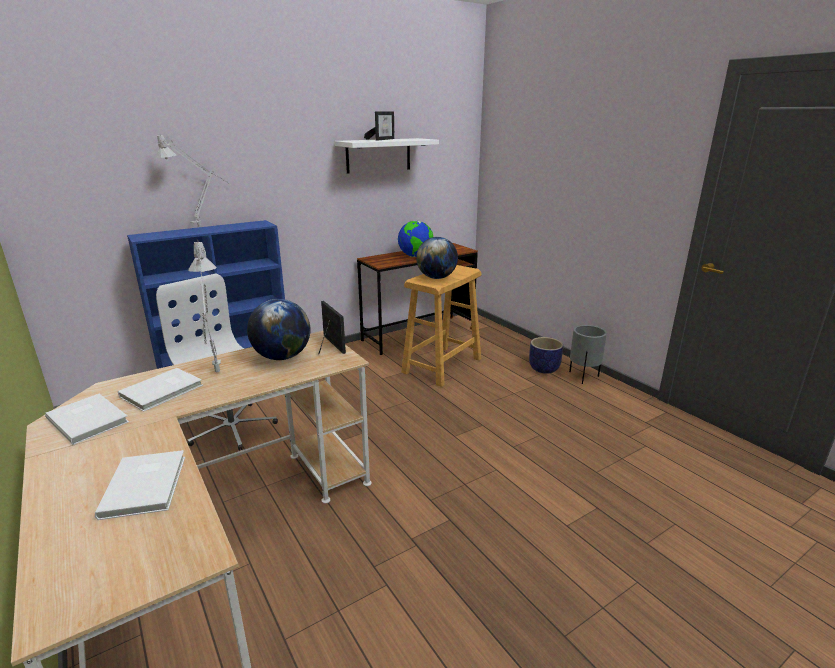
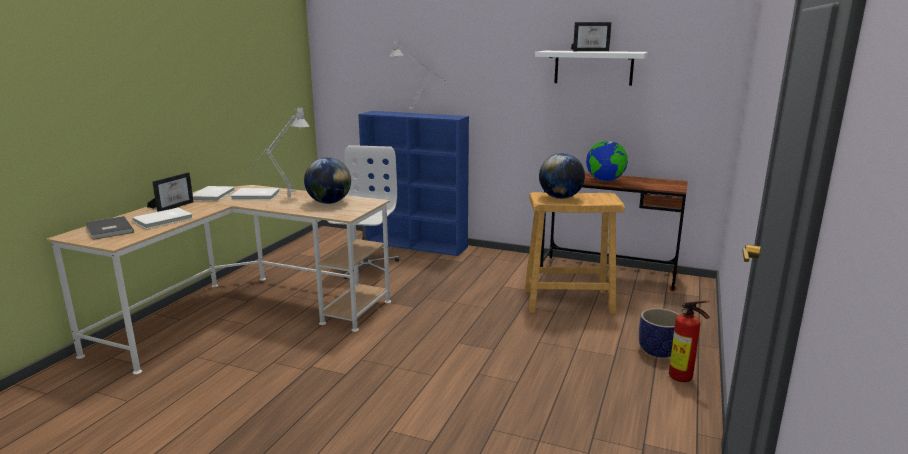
camera: 55 degrees right, 5 degrees down
picture frame [318,301,346,354] -> picture frame moved to [147,172,194,212]
grey planter [569,325,607,384] -> fire extinguisher [669,300,710,382]
none -> grey book [86,216,134,240]

